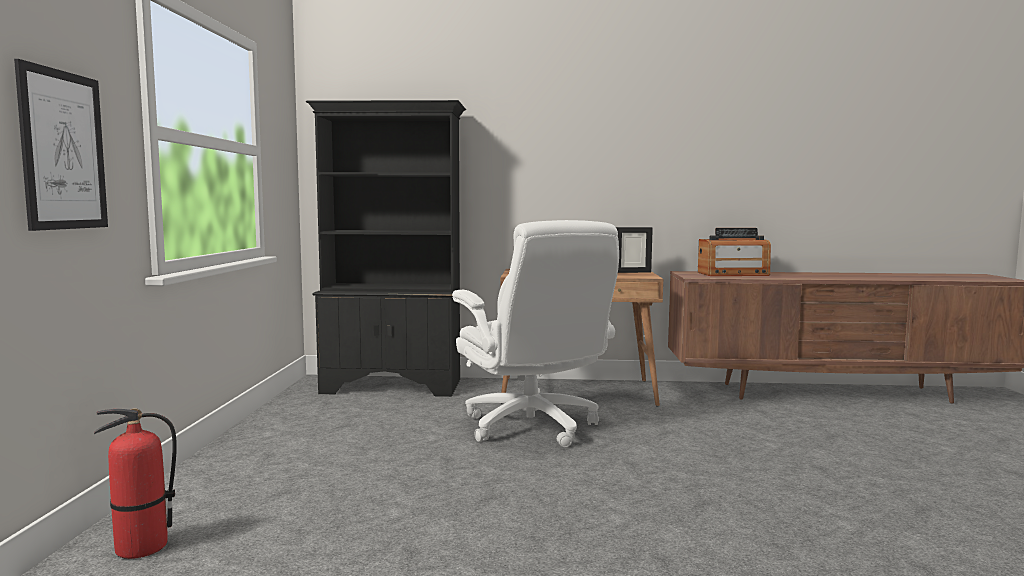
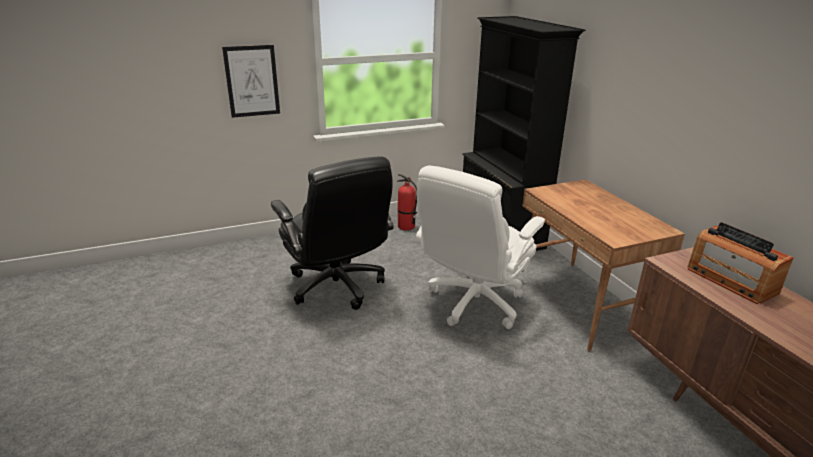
camera: 65 degrees right, 20 degrees up
fire extinguisher [94,408,177,559] -> fire extinguisher moved to [397,174,417,231]
picture frame [616,227,653,273] -> none
none -> black office chair [271,156,394,310]

